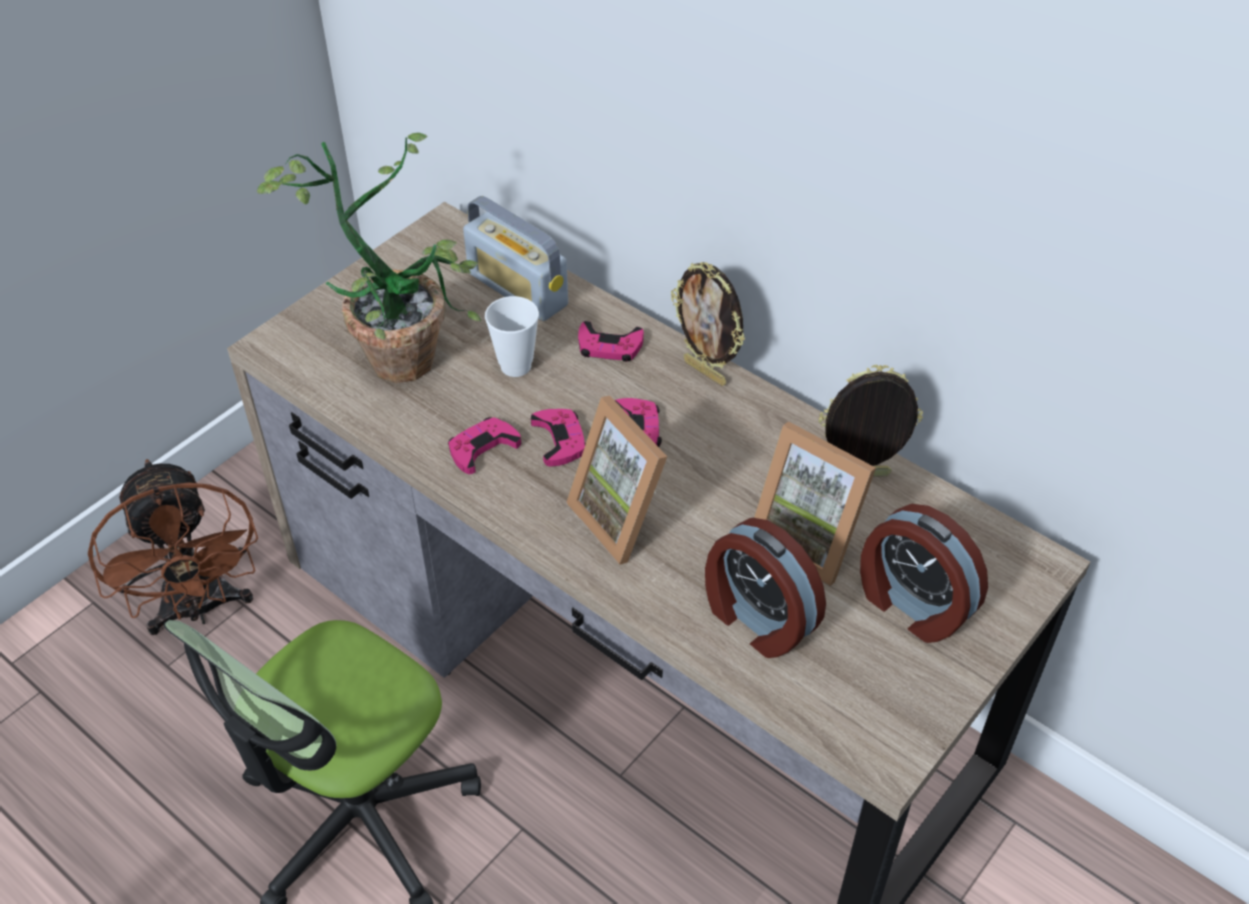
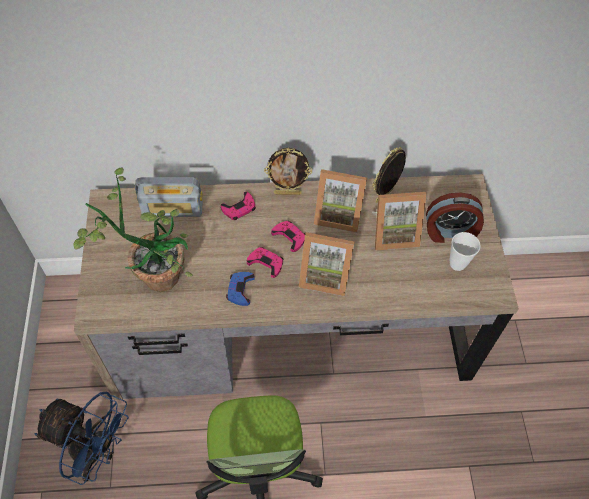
camera: 45 degrees left, 10 degrees up
brown fan [88,459,258,635] -> blue fan [34,391,129,485]
pink game controller [448,417,521,474] -> blue game controller [226,272,254,306]
cup [485,296,539,377] -> cup moved to [449,232,481,271]
alarm clock [705,518,826,658] -> none
none -> picture frame [314,169,367,233]

